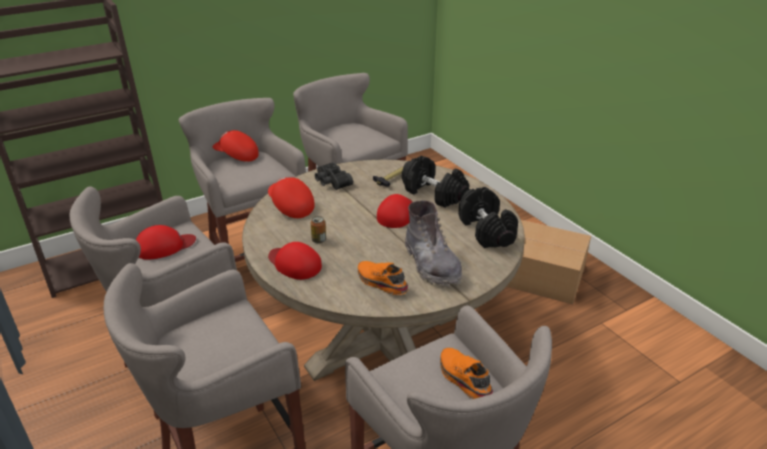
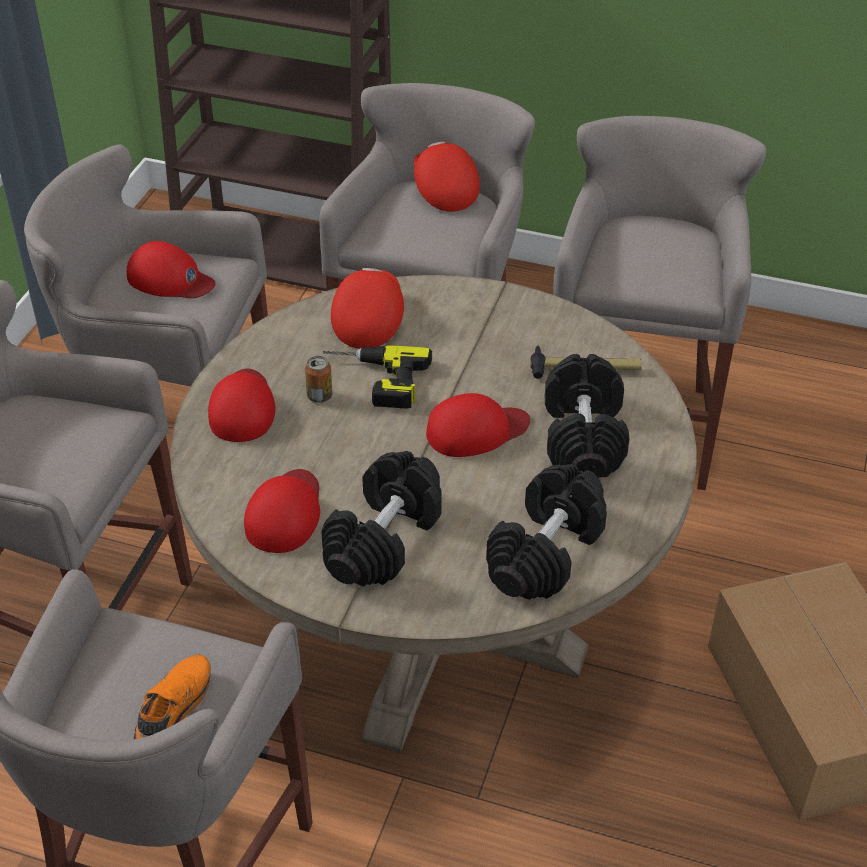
camera: 50 degrees right, 10 degrees up
black binoculars [315,162,353,190] -> none
orange shoe [358,261,409,295] -> red cap [244,469,320,553]
grey boot [405,200,462,287] -> black dumbbell [321,451,442,586]
none -> power drill [323,345,432,409]

